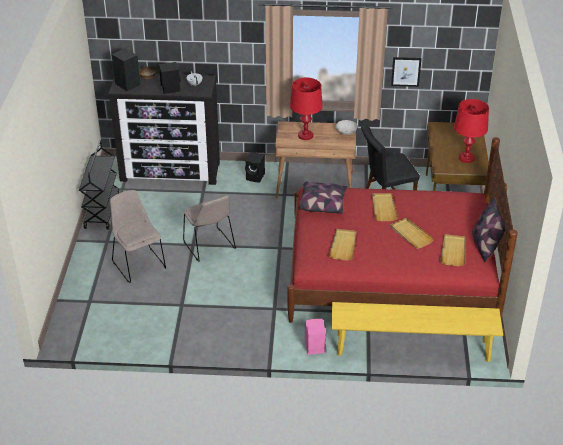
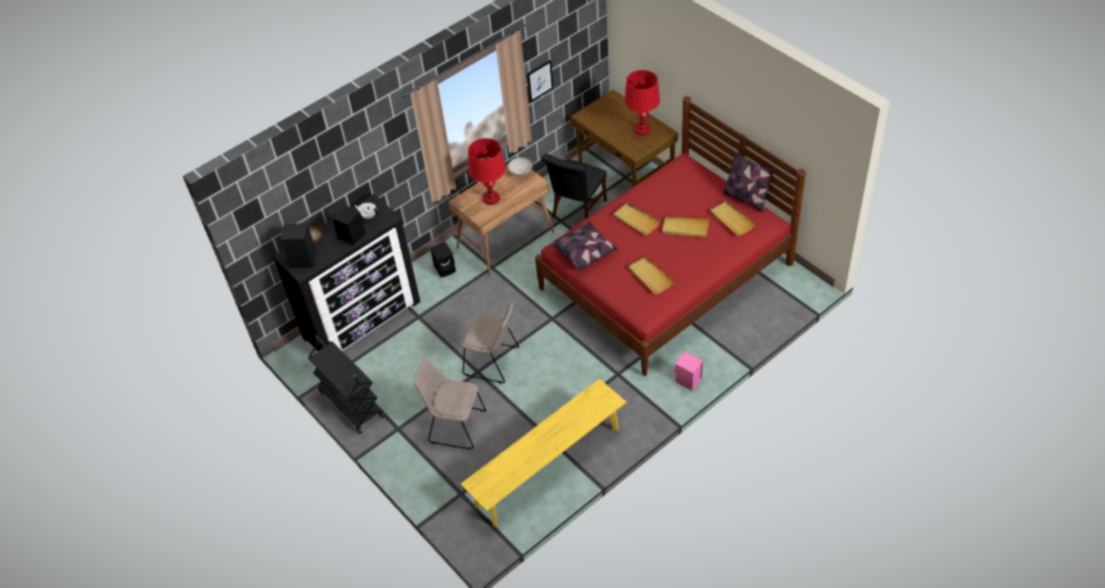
camera: 40 degrees left, 10 degrees up
yellow bench [332,302,503,362] -> yellow bench moved to [461,379,626,526]

